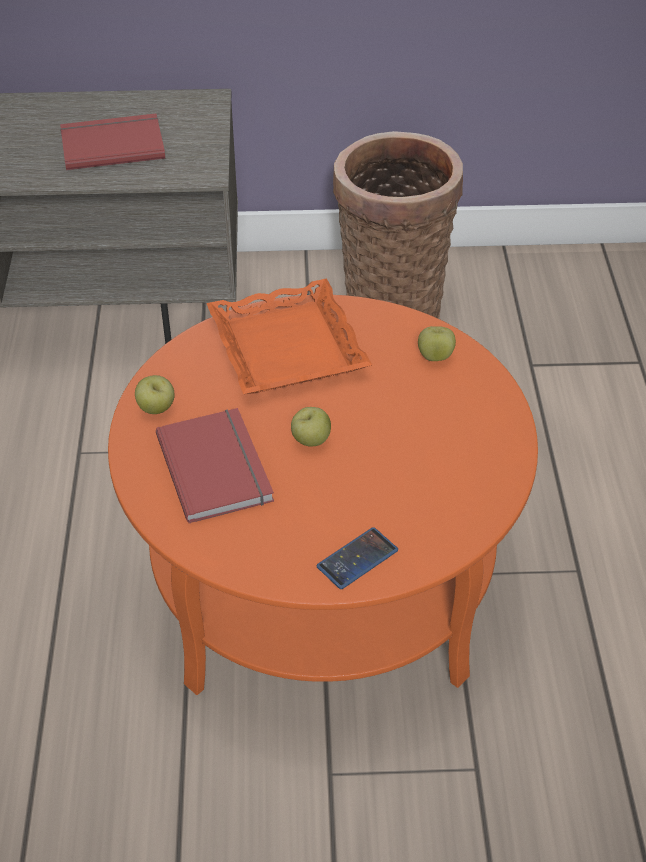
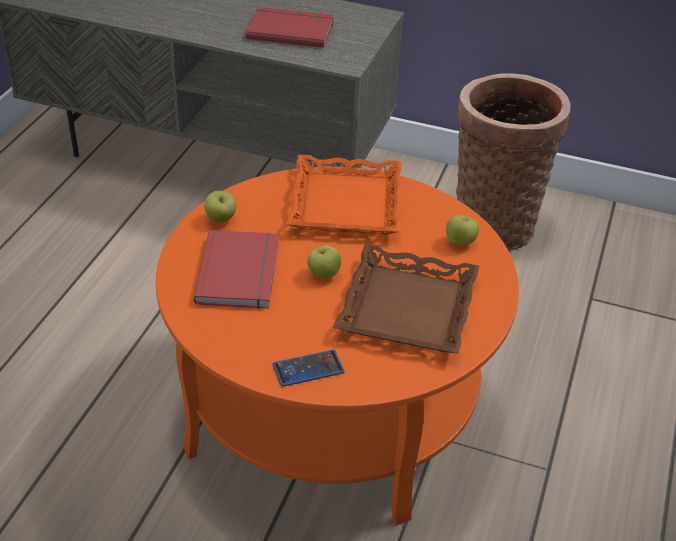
camera: 20 degrees right, 5 degrees down
none -> brown tray [333,244,479,354]

